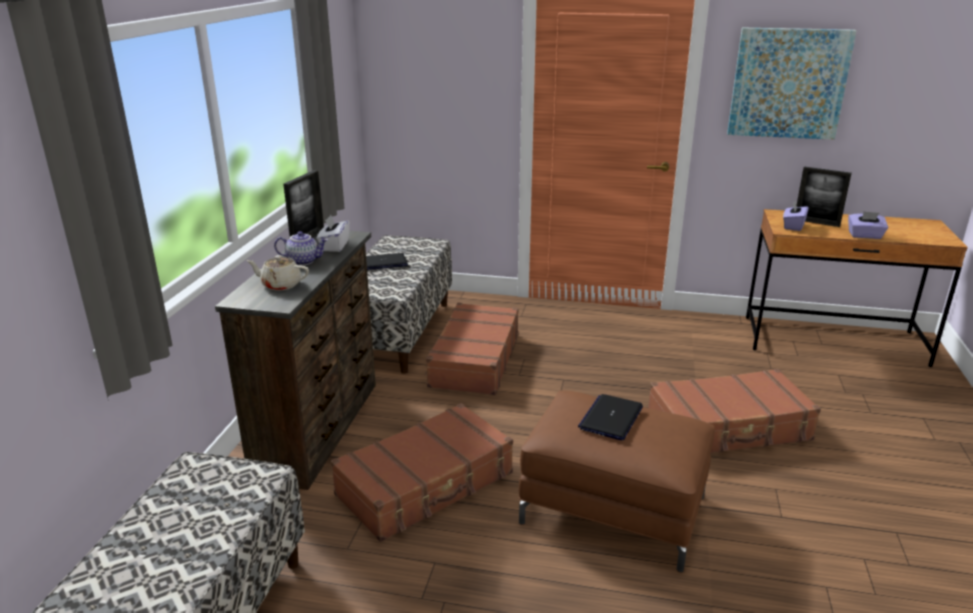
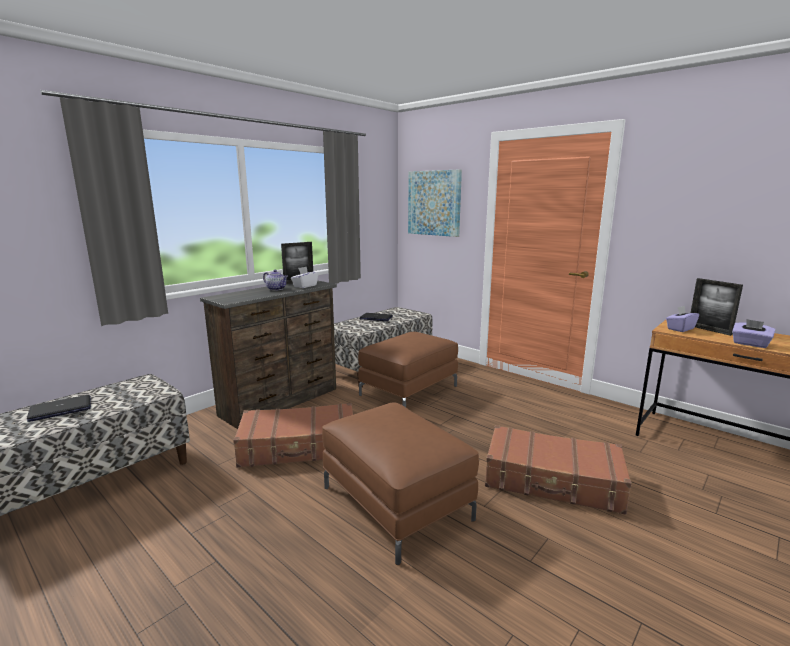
camera: 30 degrees right, 10 degrees down
beige teapot [246,255,309,290] -> none
brown suitcase [424,303,519,395] -> brown ottoman [358,332,458,407]
laptop [578,394,643,440] -> laptop moved to [27,395,91,422]
picture [727,27,857,140] -> picture moved to [408,169,462,237]

